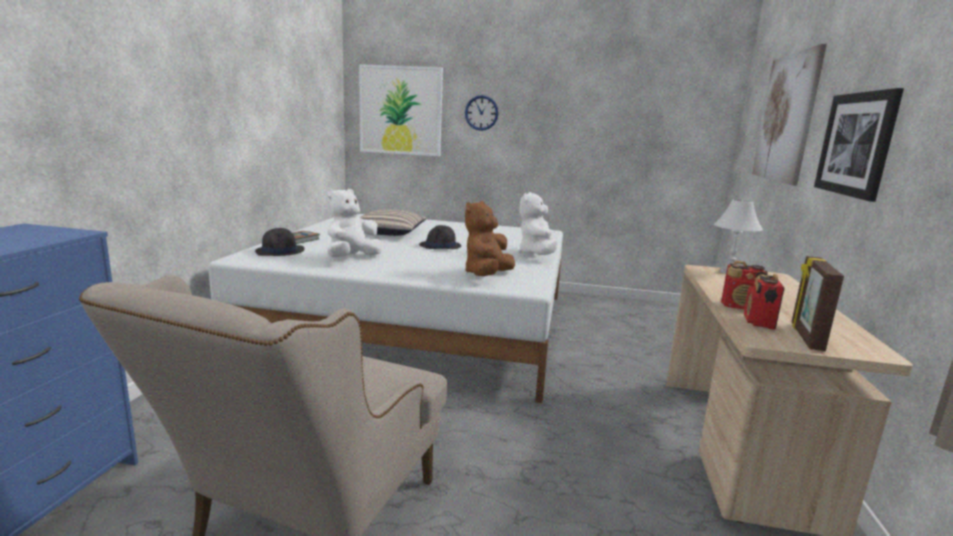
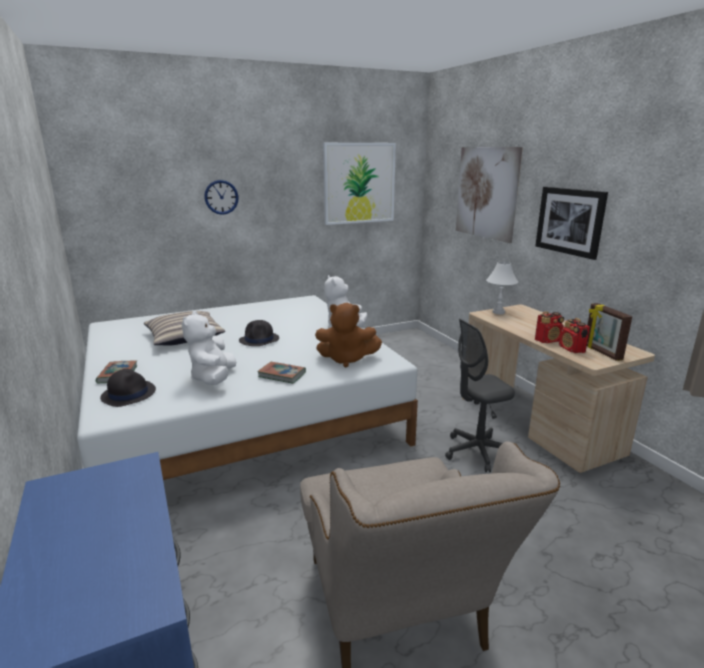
camera: 35 degrees left, 5 degrees up
picture [359,64,443,156] -> picture moved to [323,143,396,225]
brown plush toy [465,201,515,276] -> brown plush toy turned 75 degrees counterclockwise [315,303,382,367]
none -> book [257,362,306,384]
none -> grey office chair [445,319,515,472]

